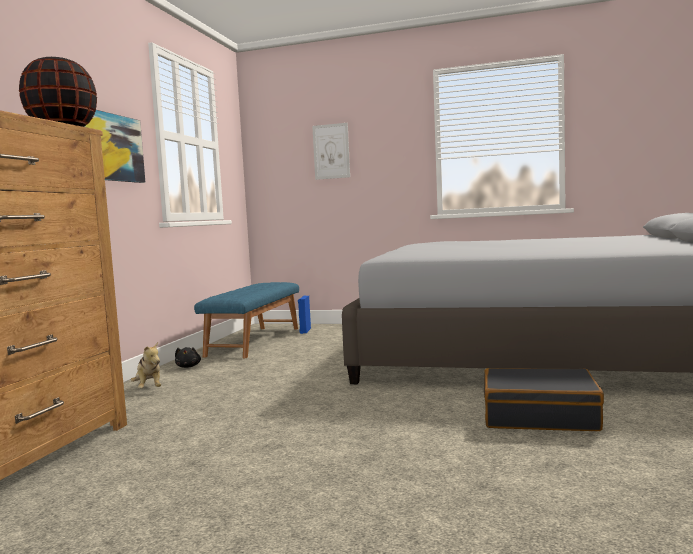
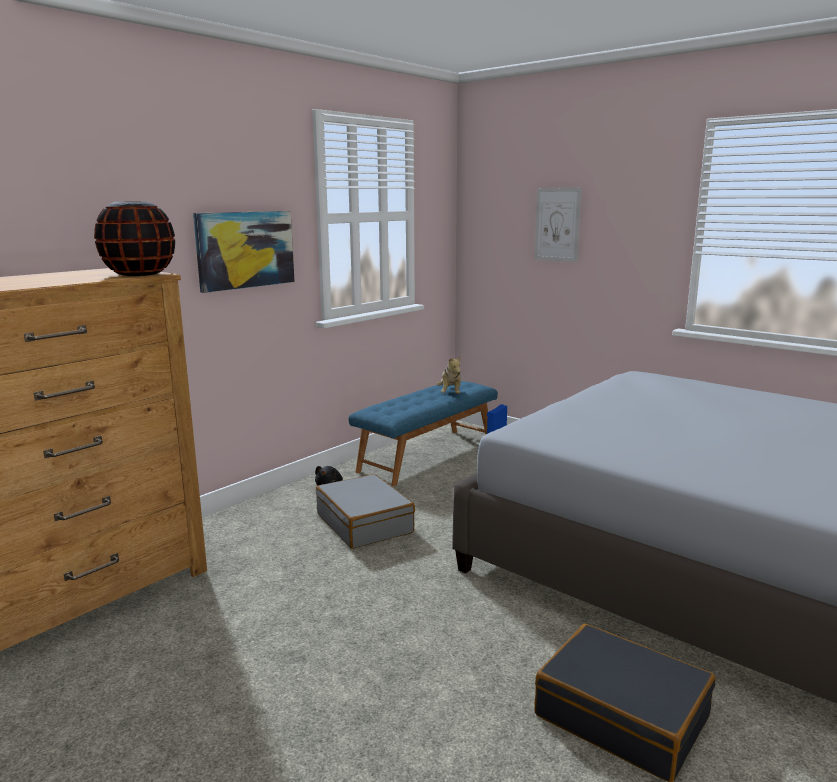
camera: 25 degrees right, 10 degrees up
plush toy [131,342,161,389] -> plush toy moved to [436,355,461,394]
none -> grey suitcase [316,474,415,549]

